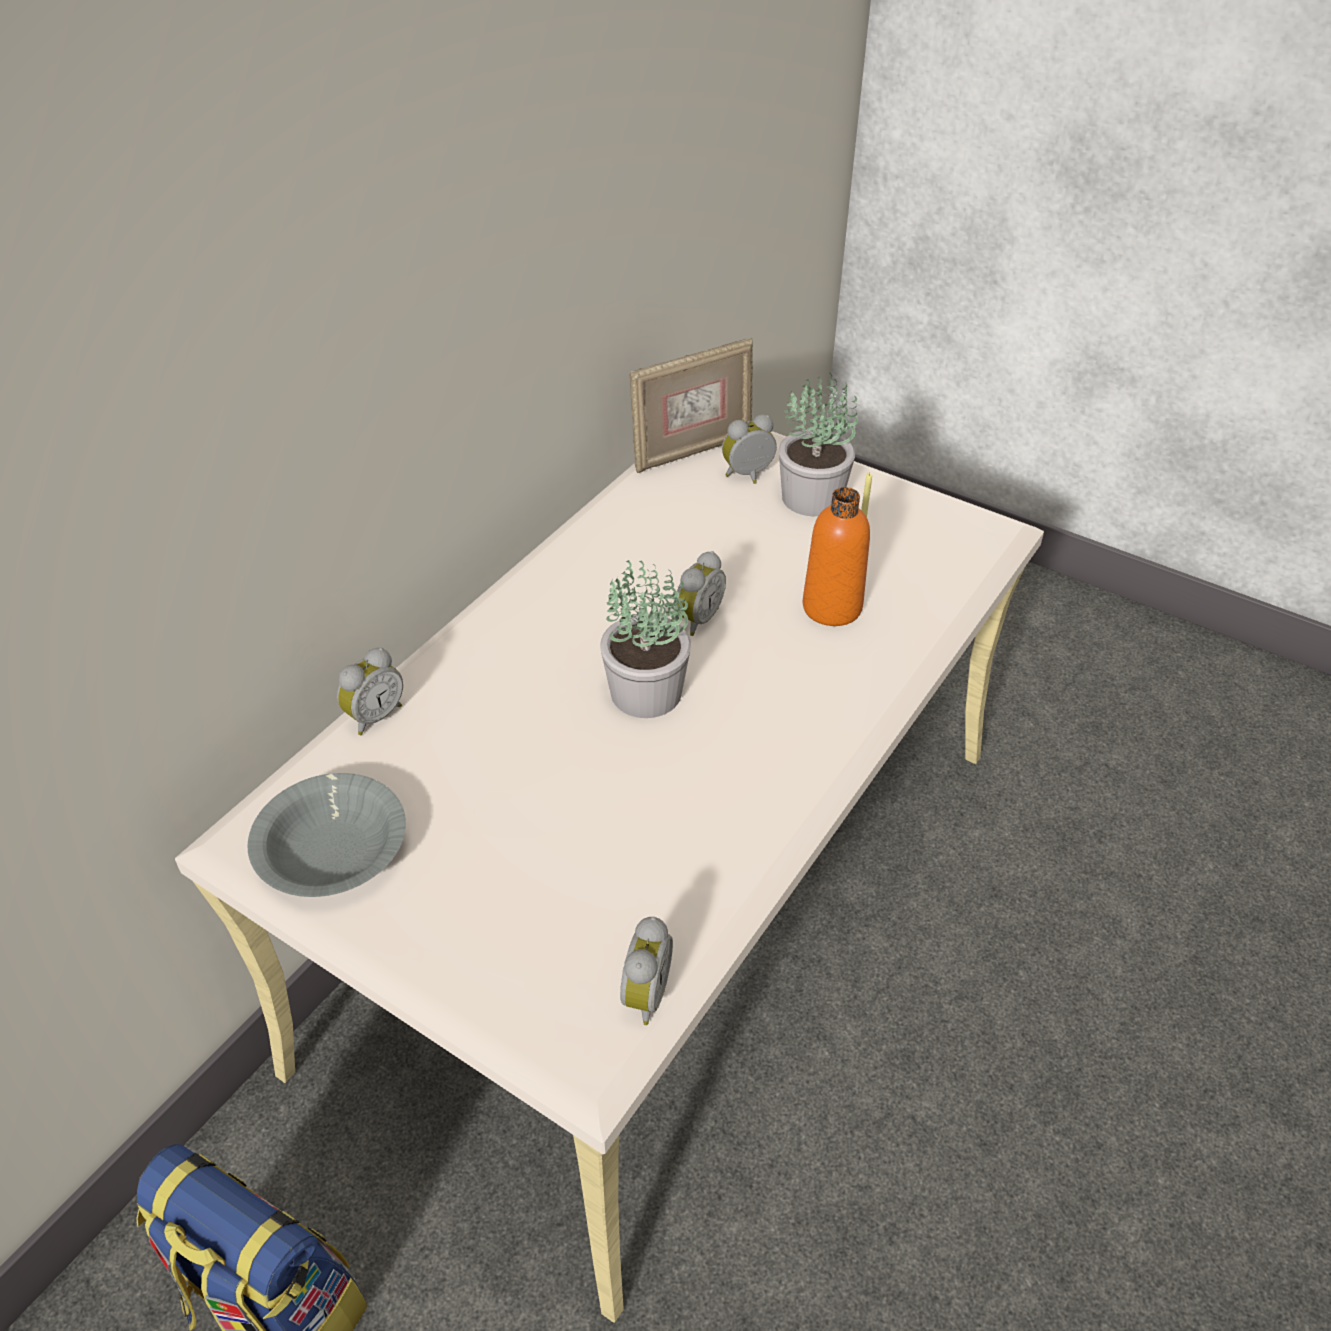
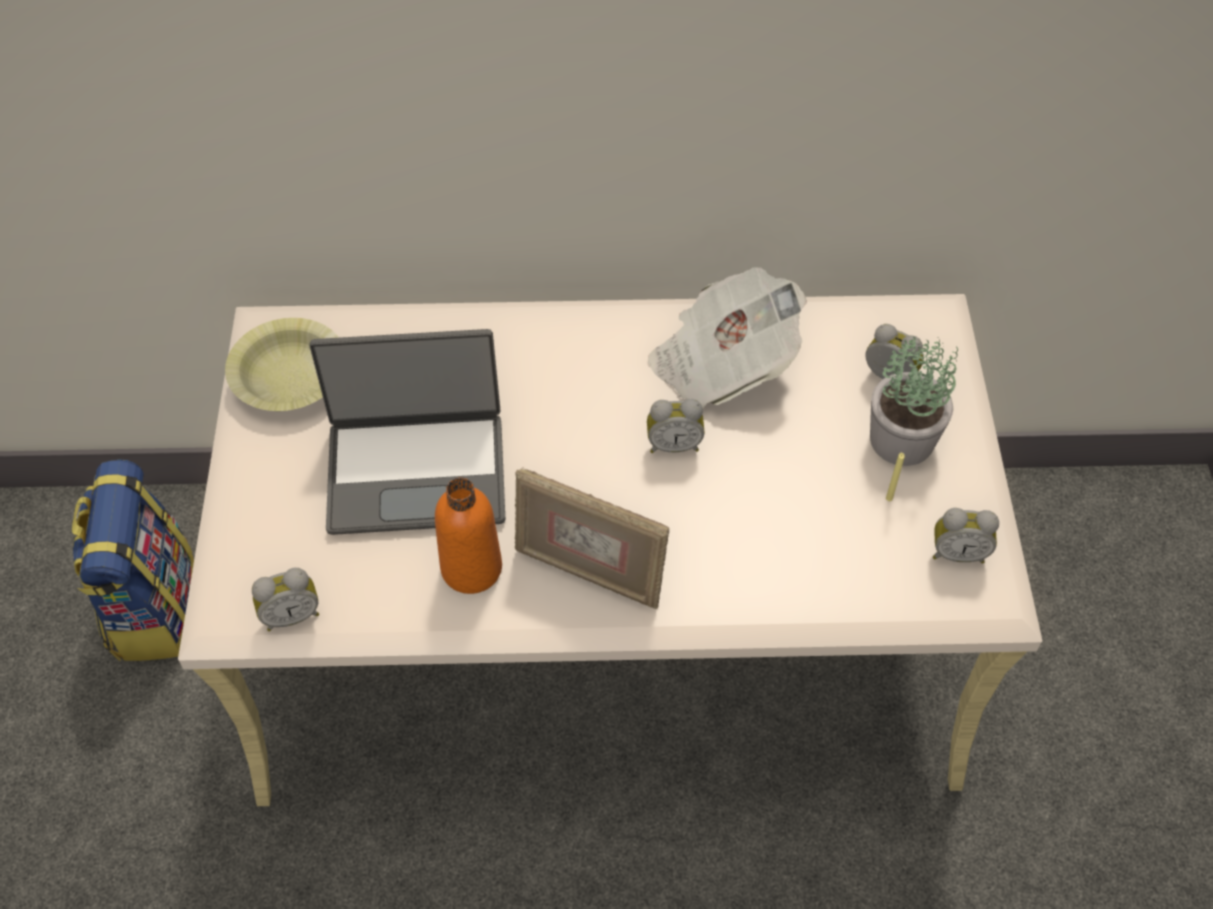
camera: 55 degrees right, 10 degrees up
grey bowl [248,773,406,897] -> yellow bowl [225,318,339,411]
alarm clock [337,648,403,735] -> alarm clock moved to [933,508,999,564]
potted plant [600,560,691,718] -> none
picture frame [629,338,753,473] -> picture frame moved to [515,467,669,609]
orange bottle [803,487,870,626] -> orange bottle moved to [435,477,502,594]
none -> laptop [310,329,505,535]
none -> newspaper [648,267,807,408]

